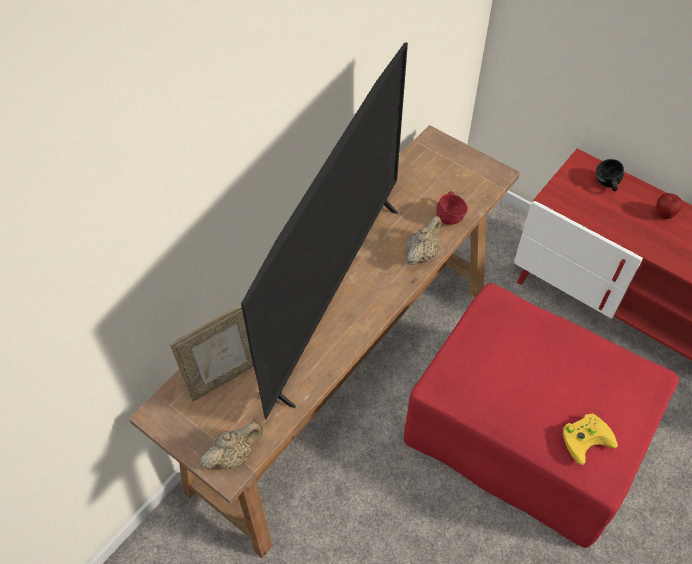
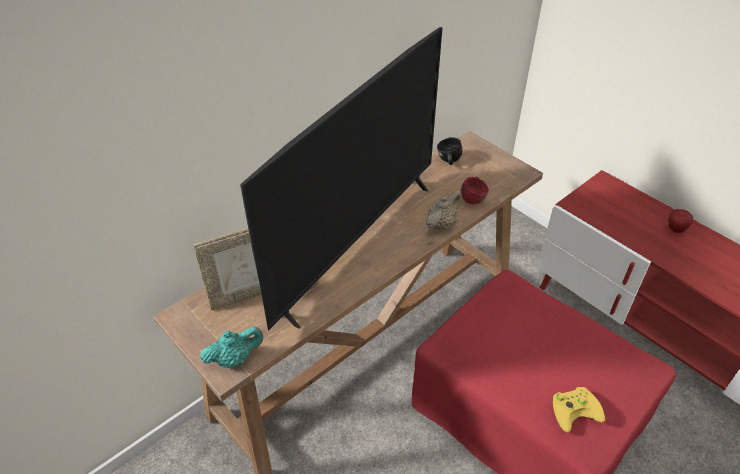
camera: 10 degrees right, 10 degrees down
beige teapot [200,422,263,470] -> turquoise teapot [200,327,263,368]
black mug [596,159,624,191] -> black mug moved to [437,137,462,165]

